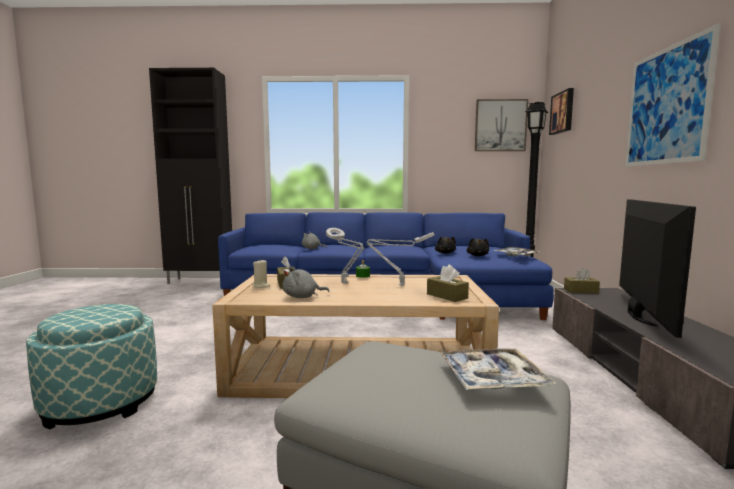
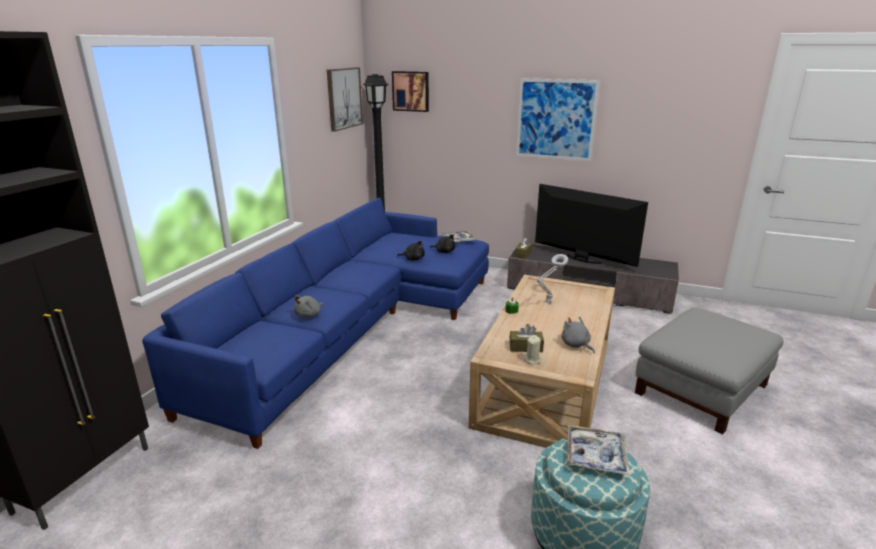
camera: 70 degrees left, 15 degrees up
grey plush toy [283,266,330,298] -> grey plush toy turned 150 degrees clockwise [561,317,595,354]
grey table lamp [326,228,364,284] -> none
brown tissue box [427,265,469,302] -> none
tray [441,349,556,390] -> tray moved to [567,425,630,475]

